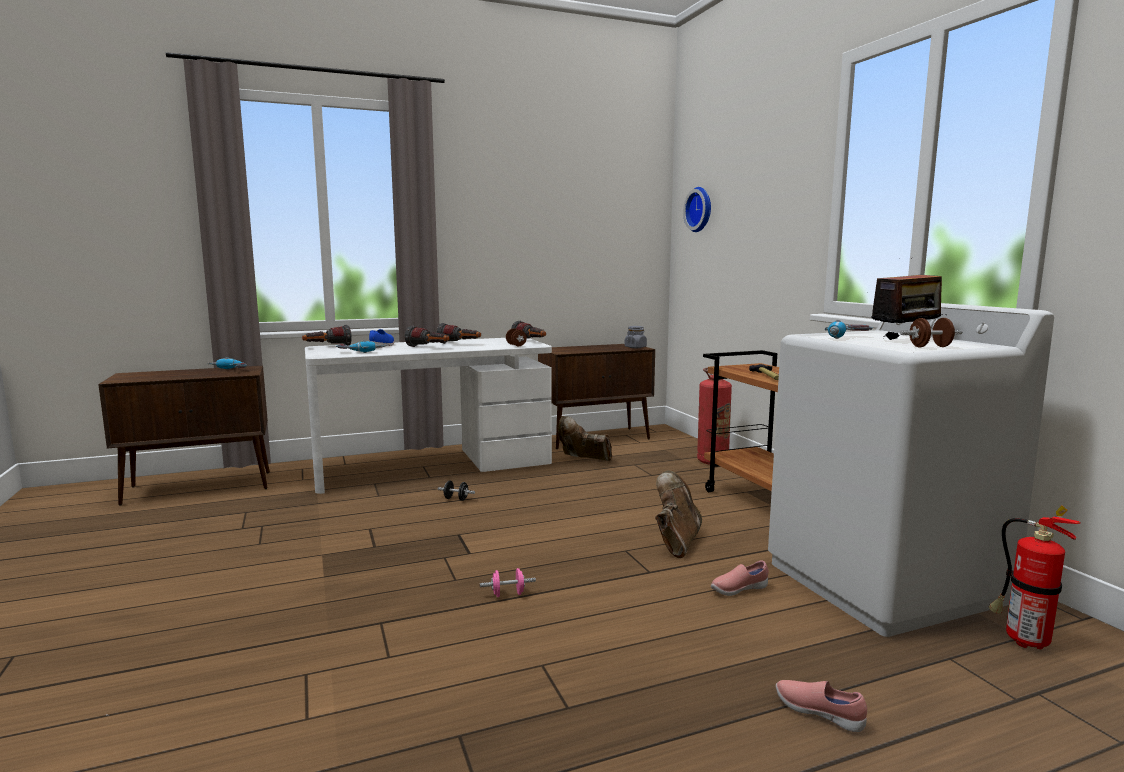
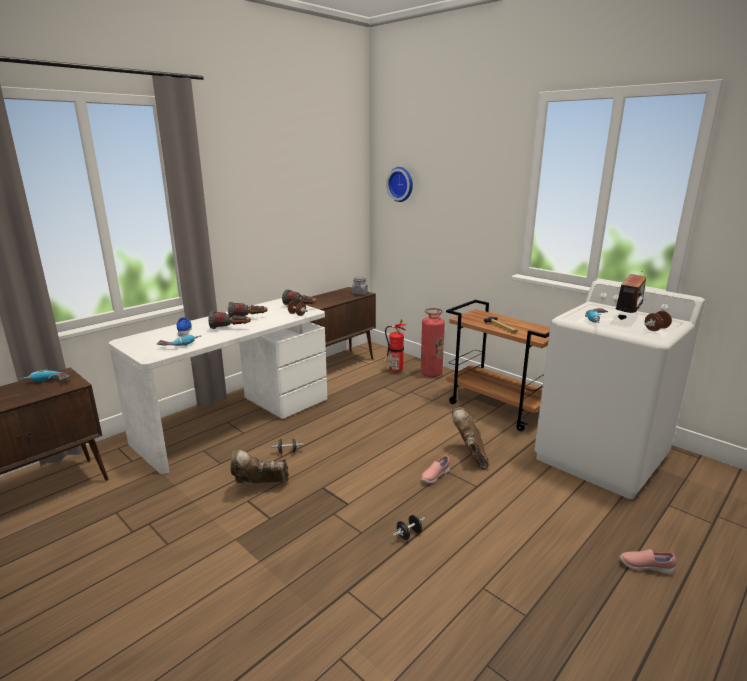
camera: 25 degrees left, 10 degrees up
flashlight [302,325,352,346] -> none
pink dumbbell [480,568,536,597] -> black dumbbell [393,515,425,540]
brown boot [558,416,612,461] -> brown boot moved to [231,450,289,483]
pink shoe [711,560,769,596] -> pink shoe moved to [421,455,450,484]
fire extinguisher [989,506,1081,650] -> fire extinguisher moved to [384,320,406,372]

